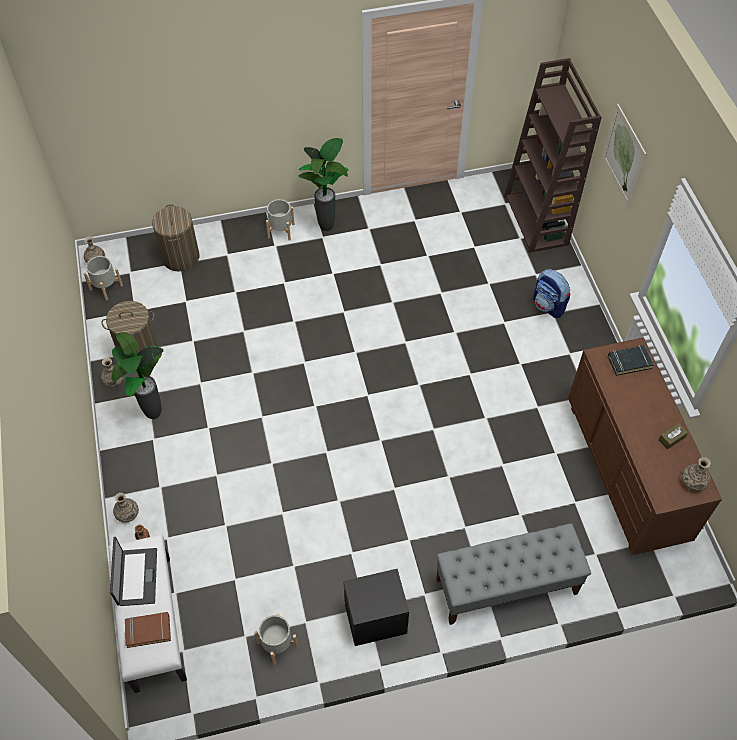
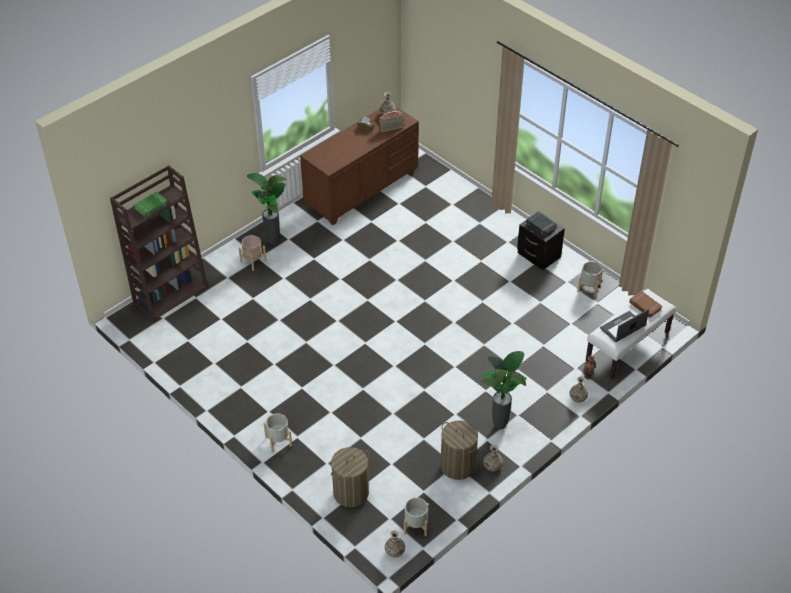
camera: 120 degrees left, 10 degrees down
potted plant [299,138,348,231] -> potted plant moved to [247,173,287,245]
grey bench [436,523,591,625] -> none
backpack [533,269,570,318] -> beige planter [238,235,267,271]
picture [602,104,647,207] -> none
black book [608,345,654,376] -> black book moved to [526,211,557,236]
none -> green book [134,192,168,217]
none -> radio [379,111,403,133]

